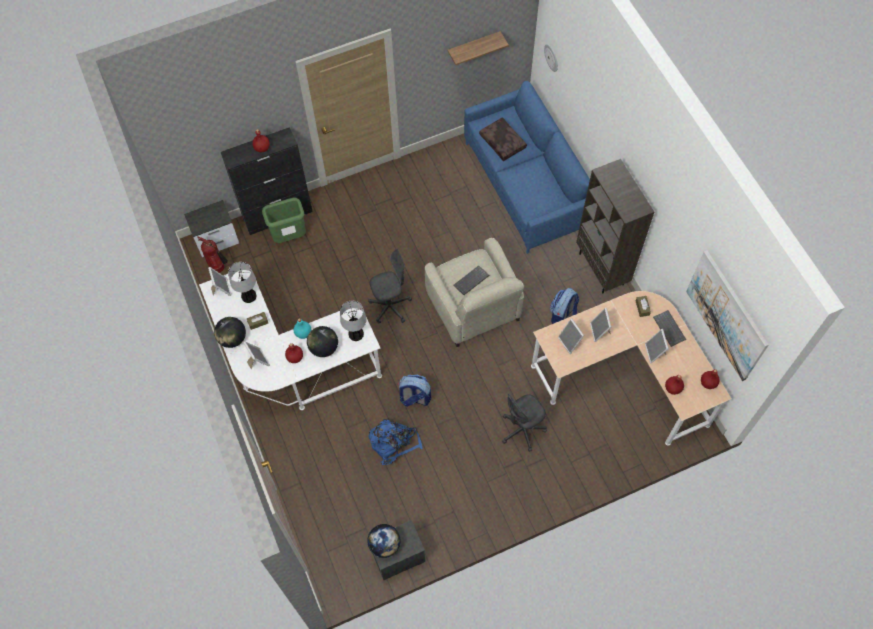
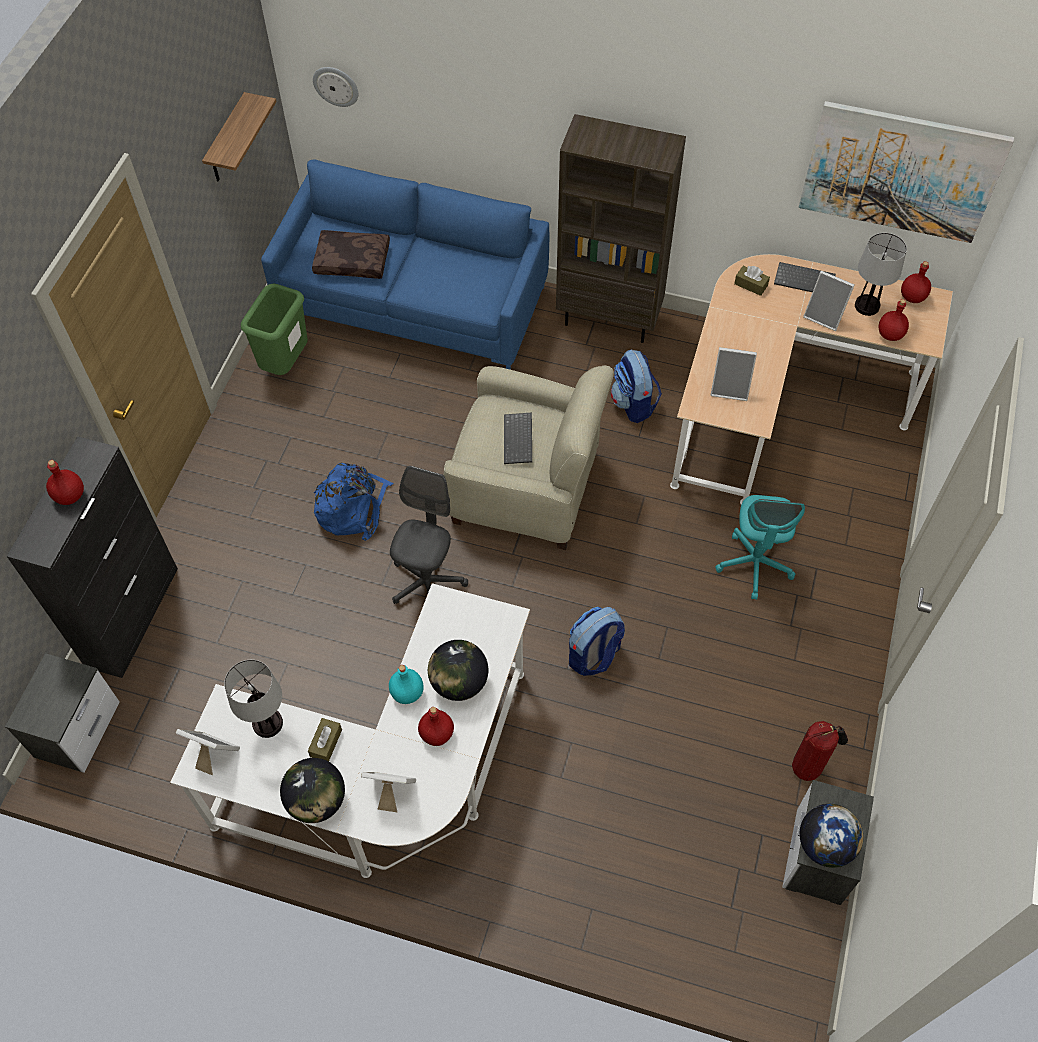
camera: 50 degrees left, 5 degrees down
fire extinguisher [197,236,228,273] -> fire extinguisher moved to [792,721,848,781]
green trash can [262,197,306,243] -> green trash can moved to [241,283,308,375]
table lamp [340,300,367,341] -> table lamp moved to [855,233,907,316]
blue backpack [369,419,423,465] -> blue backpack moved to [314,463,393,541]
grey office chair [502,394,547,452] -> turquoise office chair [715,495,805,600]
picture frame [590,308,611,342] -> none

